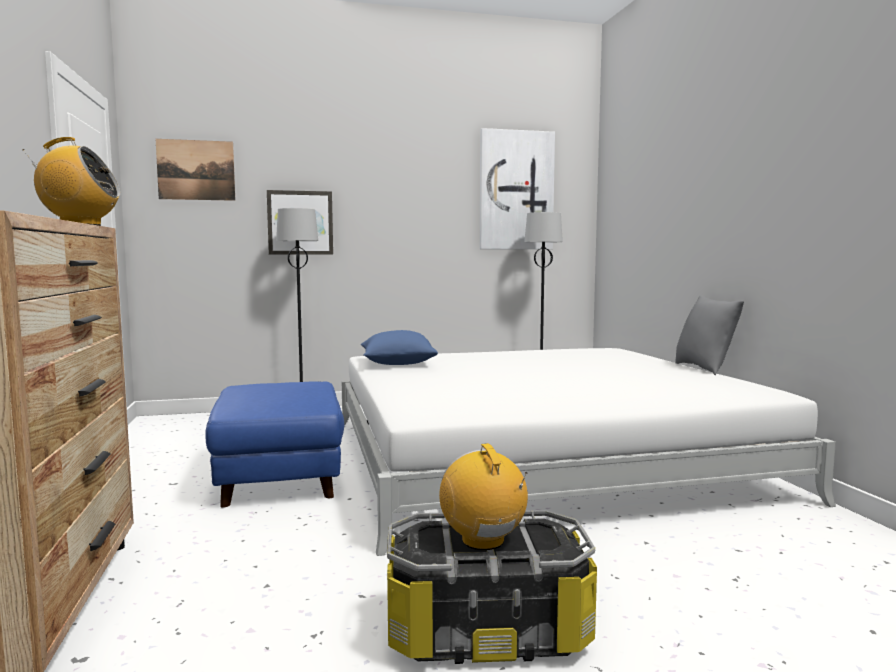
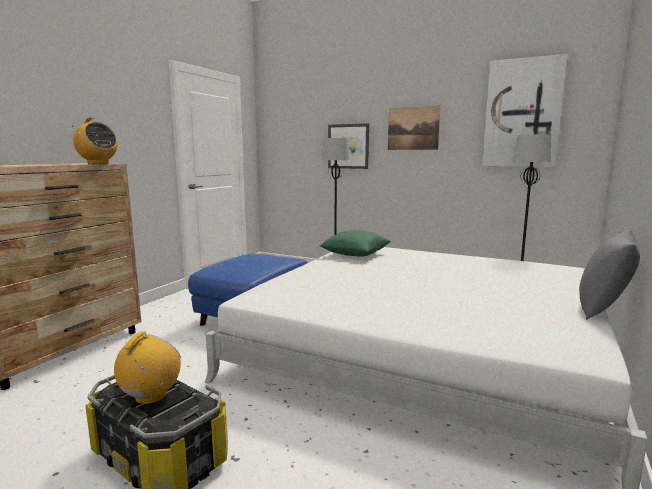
camera: 40 degrees right, 5 degrees up
picture [156,139,235,201] -> picture moved to [388,106,440,150]
blue pillow [361,330,438,365] -> green pillow [319,230,390,257]

